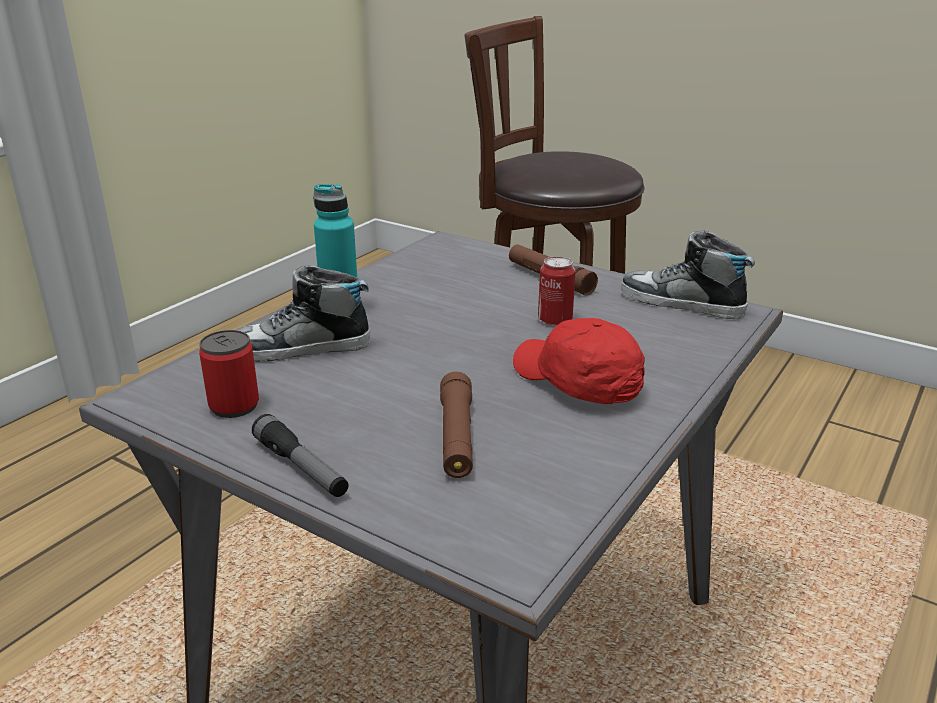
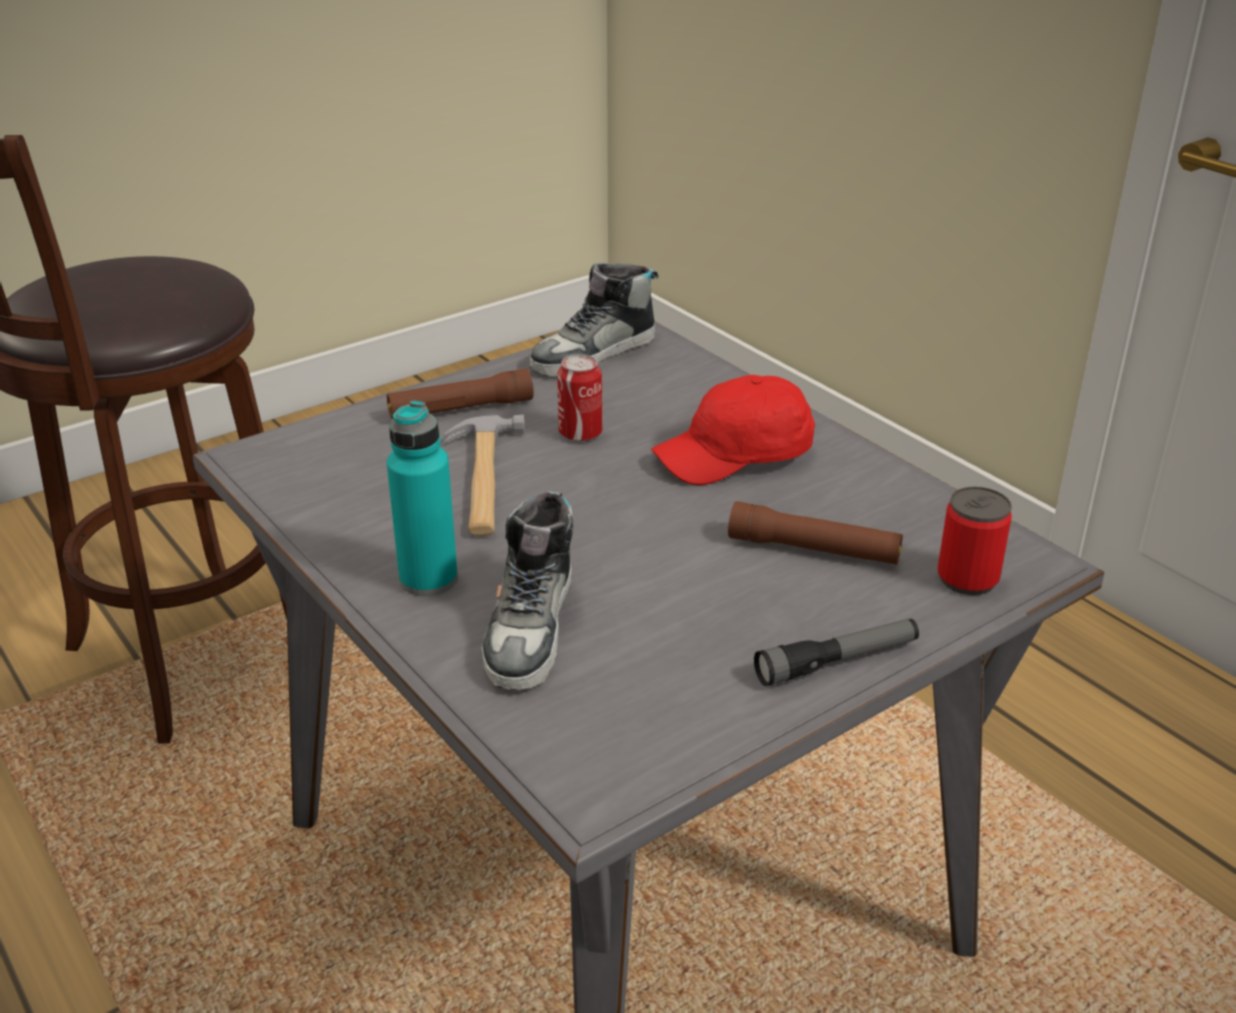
camera: 70 degrees left, 5 degrees up
can [199,330,259,418] -> can moved to [938,487,1012,595]
none -> hammer [443,414,525,536]

